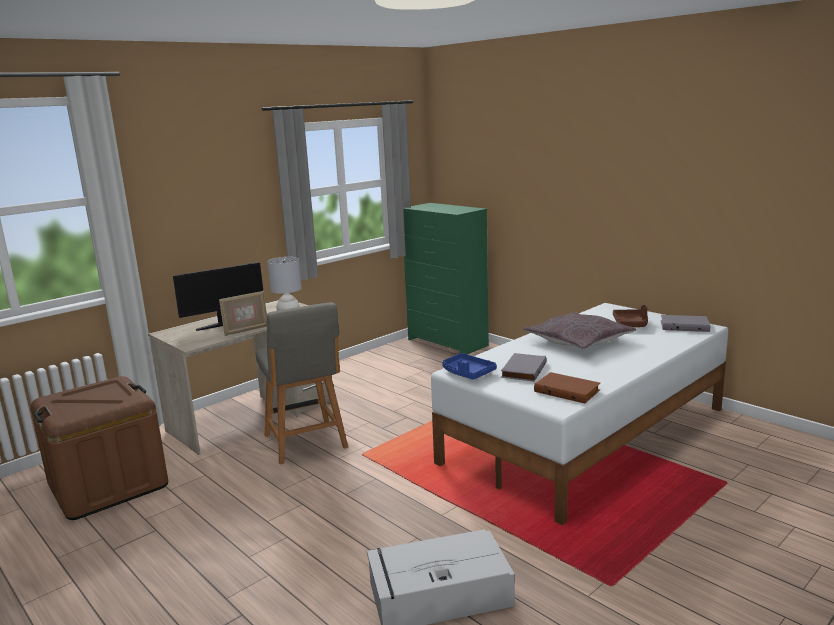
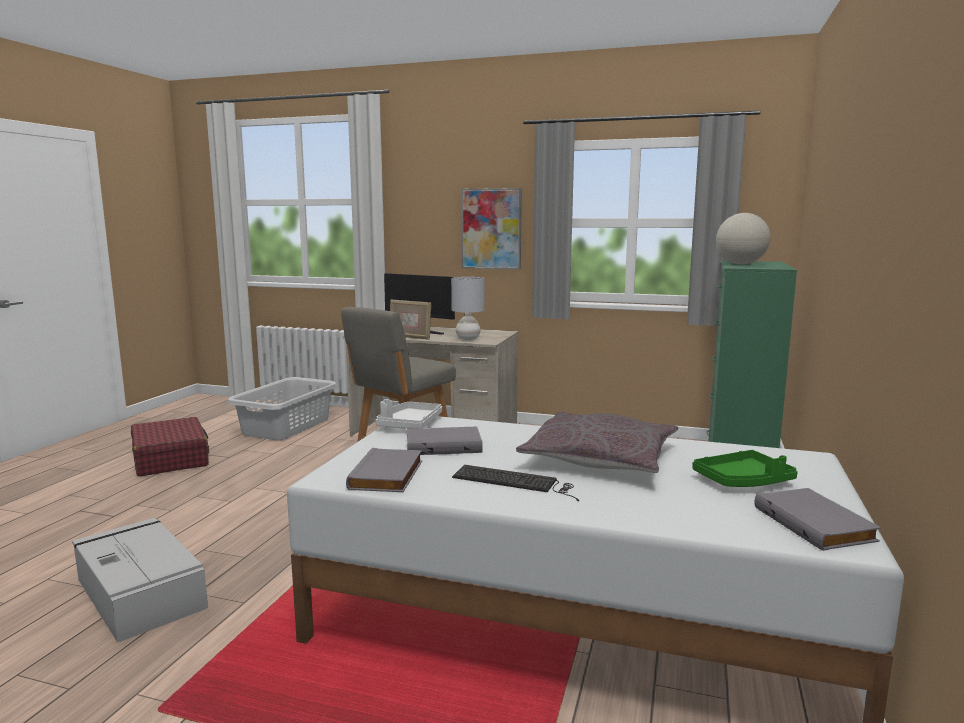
camera: 60 degrees right, 5 degrees down
brown storage box [30,376,168,520] -> grey laundry basket [227,377,337,440]
blue tray [442,353,497,380] -> white tray [375,399,442,429]
brown book [534,372,600,404] -> grey book [346,448,422,492]
brown tray [613,305,648,327] -> green tray [692,450,798,487]
none -> red suitcase [131,417,209,477]
none -> keyboard [452,465,579,502]
none -> picture [461,188,522,270]
none -> globe [716,213,770,264]

